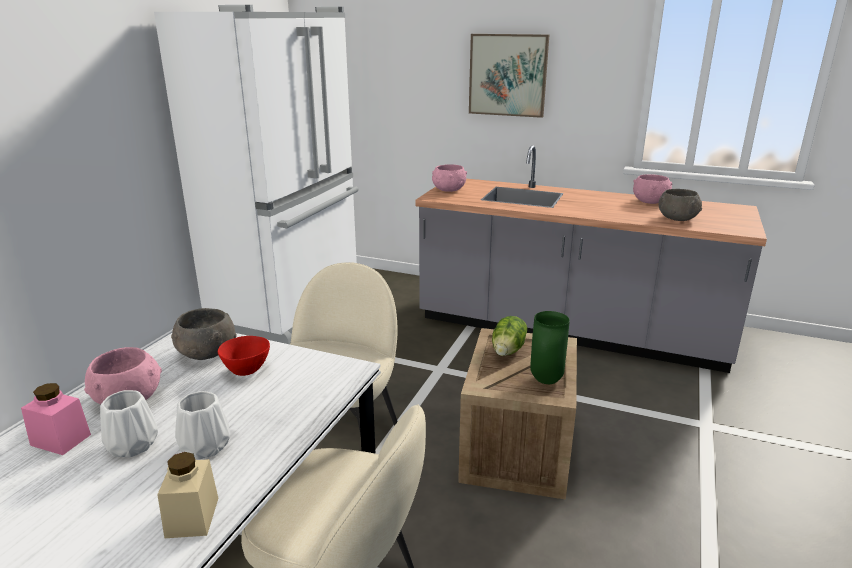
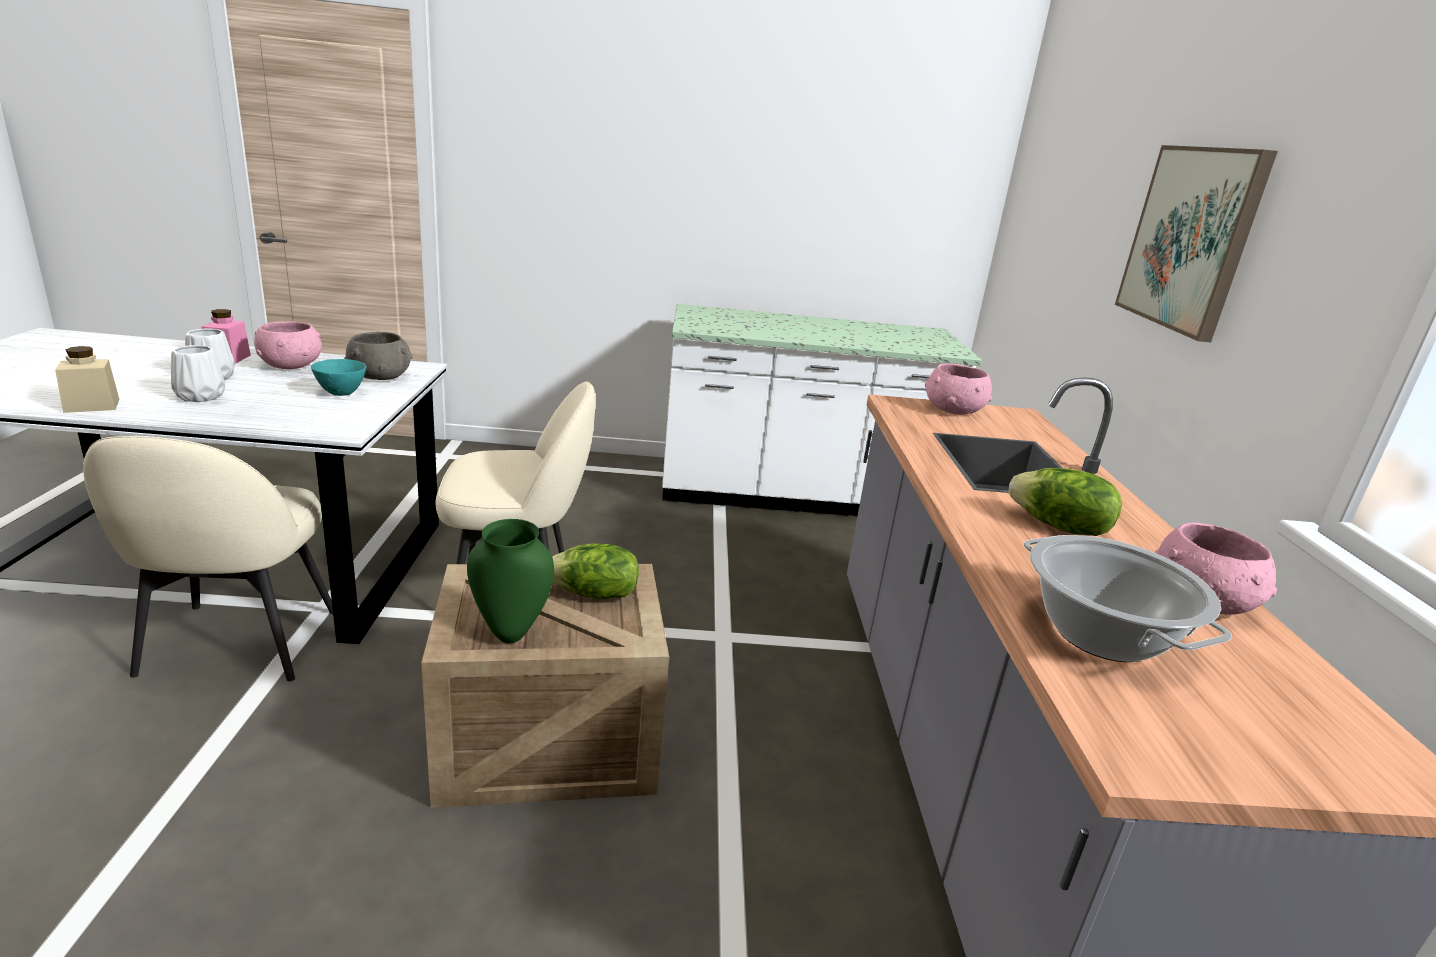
camera: 65 degrees right, 0 degrees up
white fridge [154,5,358,344] -> white counter [662,304,982,516]
red bowl [218,336,270,376] -> turquoise bowl [311,359,366,396]
grey bowl [659,189,702,221] -> cooking pot [1023,535,1232,662]
none -> lettuce [1008,468,1122,536]

